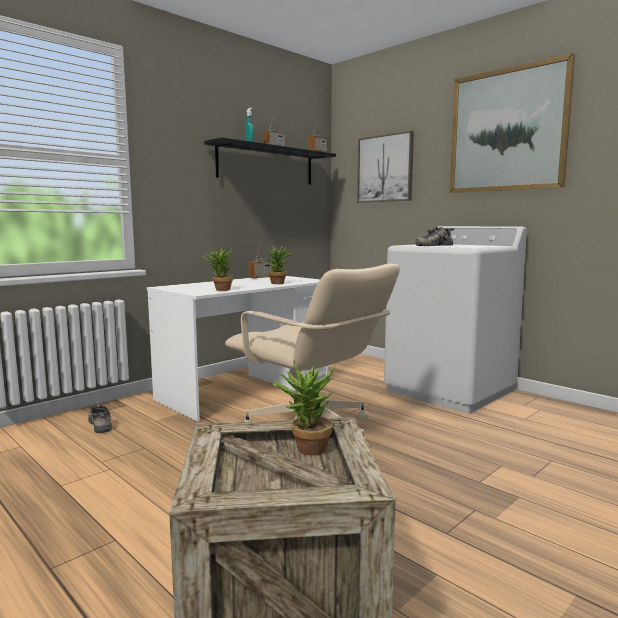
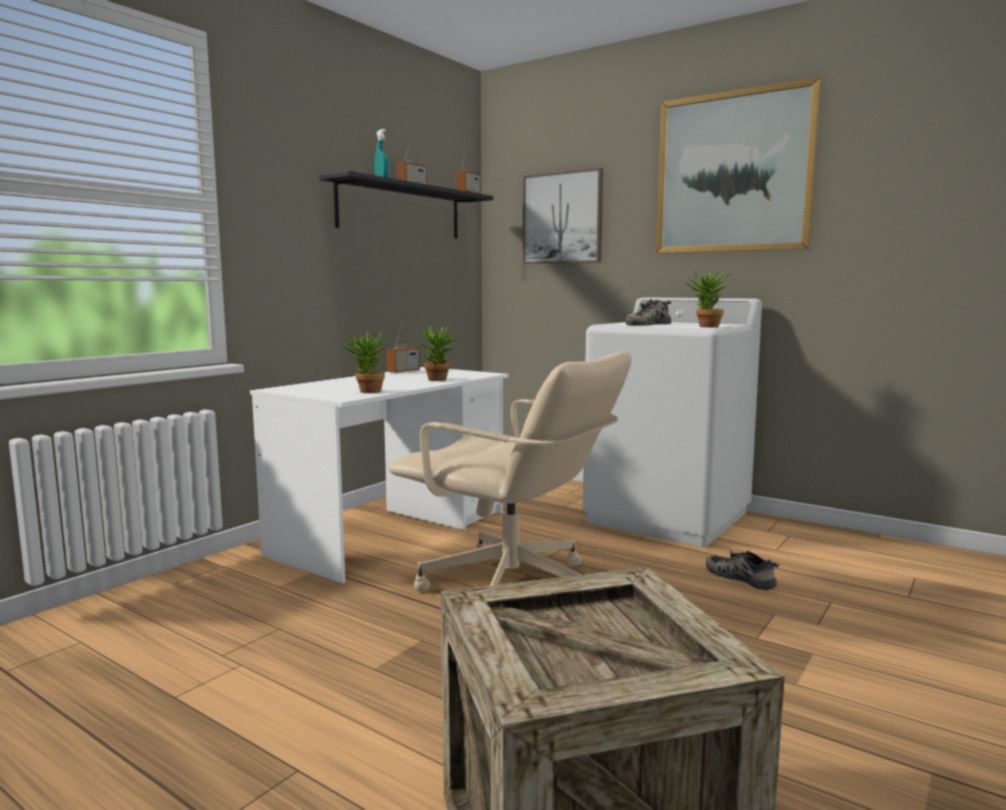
camera: 10 degrees left, 0 degrees up
shoe [88,404,112,433] -> shoe moved to [706,551,780,590]
potted plant [270,360,335,456] -> potted plant moved to [686,271,730,328]

